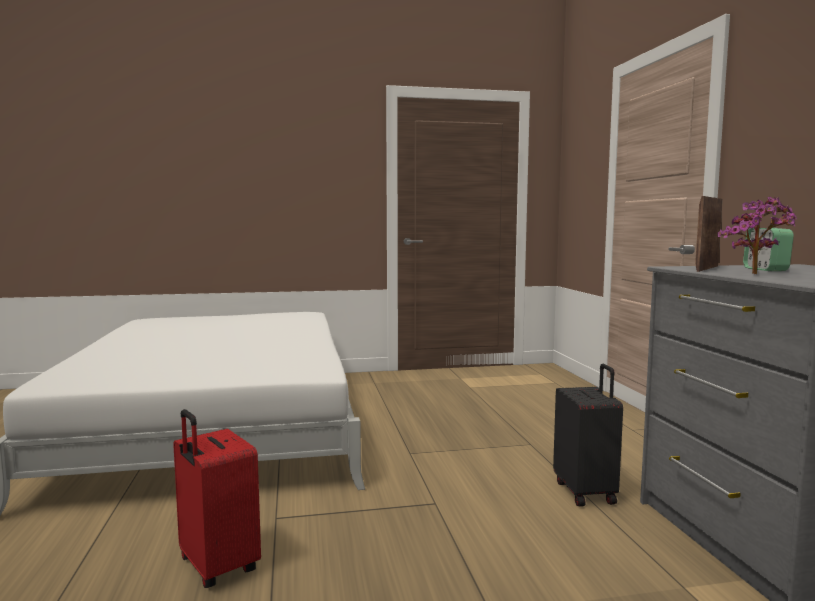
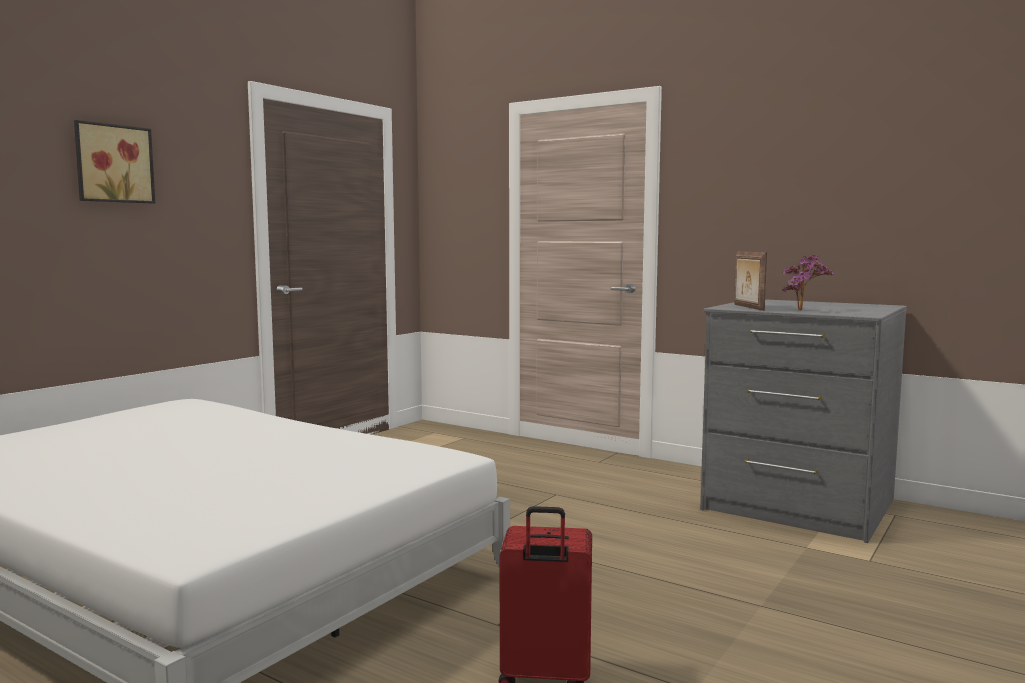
camera: 45 degrees left, 0 degrees up
black suitcase [553,364,623,506] -> none
alarm clock [743,228,794,271] -> none
none -> picture [74,120,155,203]

